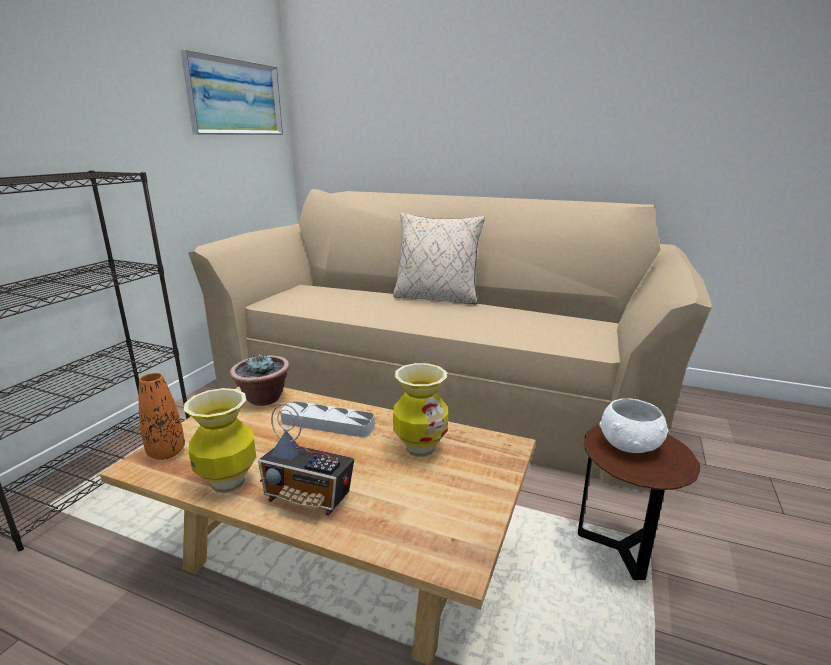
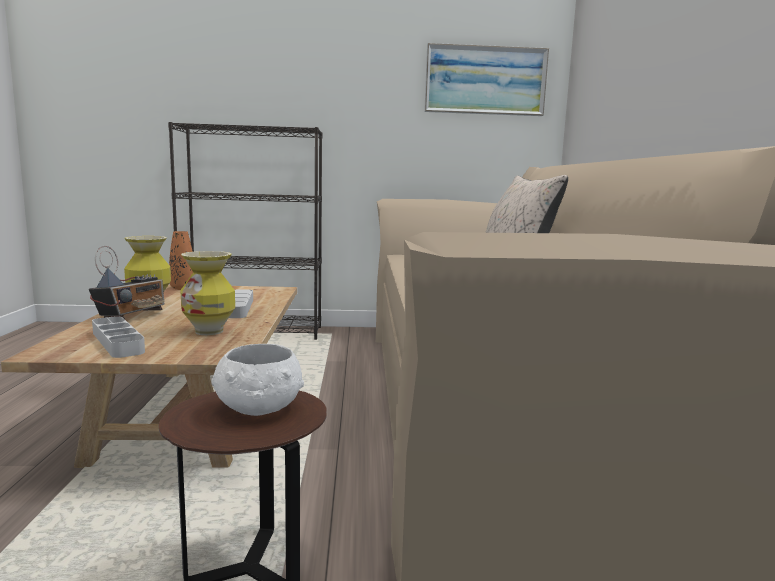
camera: 65 degrees right, 10 degrees down
potted plant [230,354,290,406] -> none
radio [258,403,354,516] -> radio turned 150 degrees counterclockwise [89,246,164,319]
none -> grey tray [92,316,145,358]

